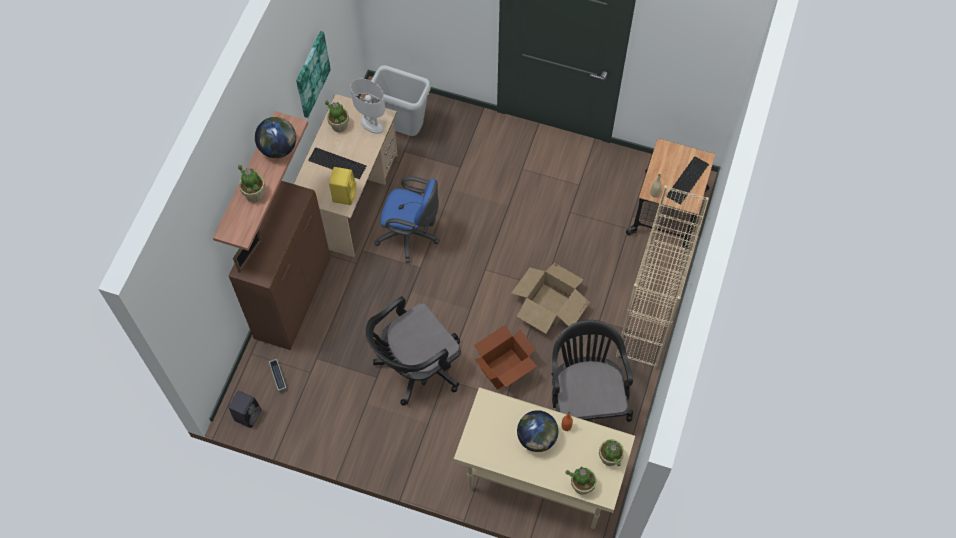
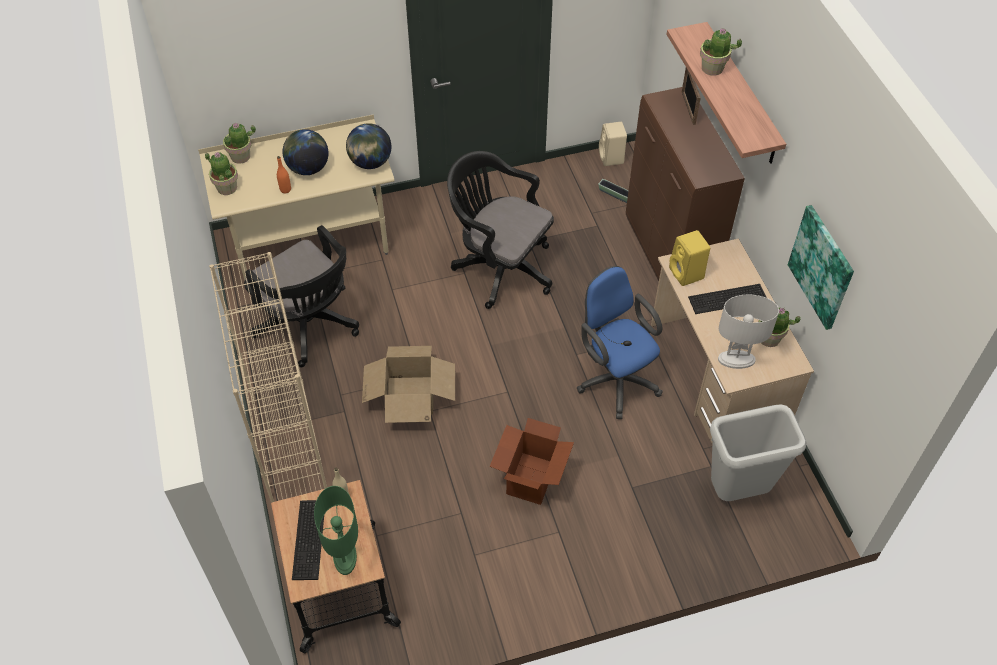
camera: 145 degrees right, 10 degrees down
black speaker [228,391,261,428] -> beige speaker [599,122,627,166]
globe [255,117,296,158] -> globe moved to [346,123,391,169]
black office chair [366,296,461,405] -> black office chair turned 75 degrees counterclockwise [447,151,554,309]
blue office chair [374,176,440,263] -> blue office chair turned 75 degrees clockwise [577,266,662,419]
cardboard box [474,325,537,390] -> cardboard box moved to [489,418,574,505]
none -> green table lamp [314,486,358,575]

